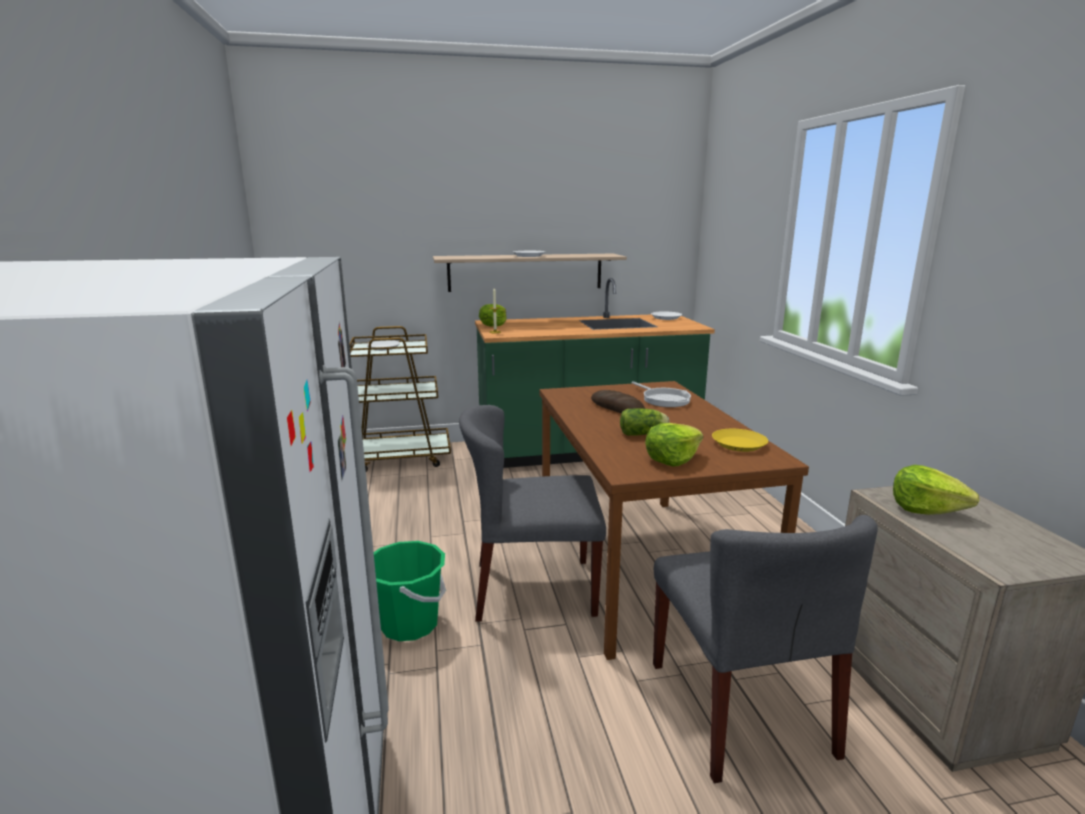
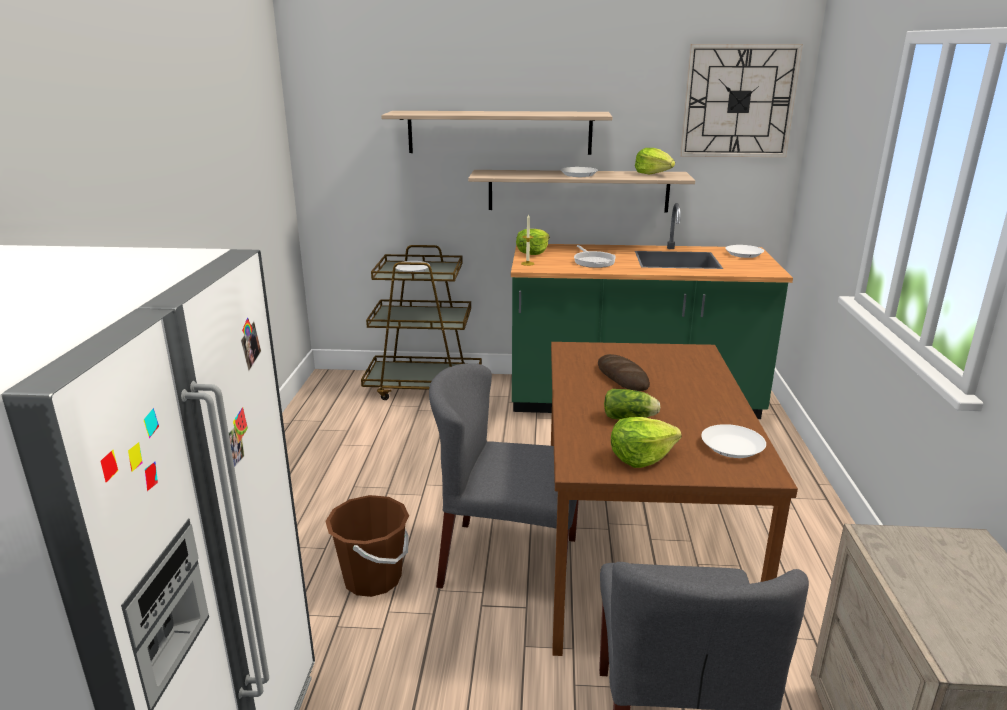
camera: 15 degrees right, 5 degrees up
green bucket [374,541,446,641] -> brown bucket [325,495,409,597]
frying pan [631,381,691,407] -> frying pan moved to [574,245,616,268]
yellow plate [712,429,768,452] -> white plate [701,424,766,458]
lettuce [893,465,980,515] -> lettuce moved to [635,148,675,175]
none -> shelf [381,111,613,155]
none -> wall clock [680,44,803,157]

